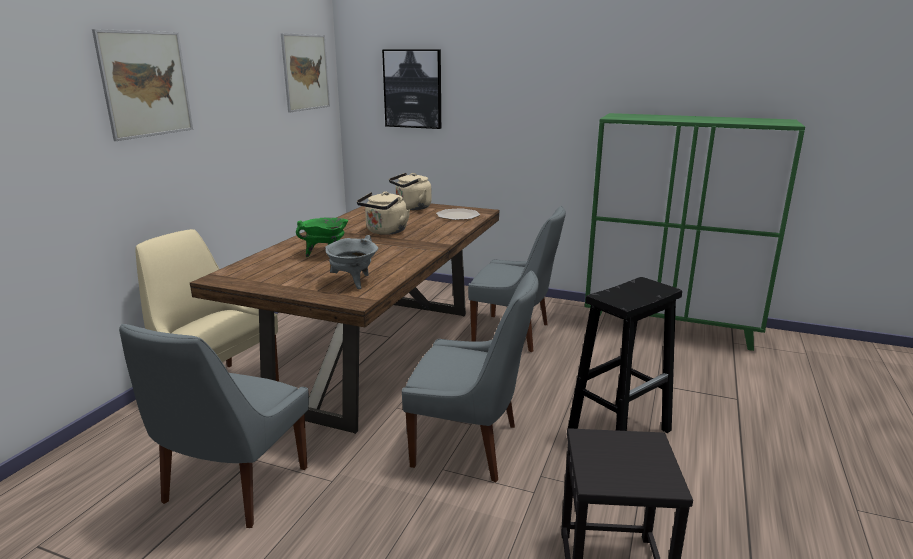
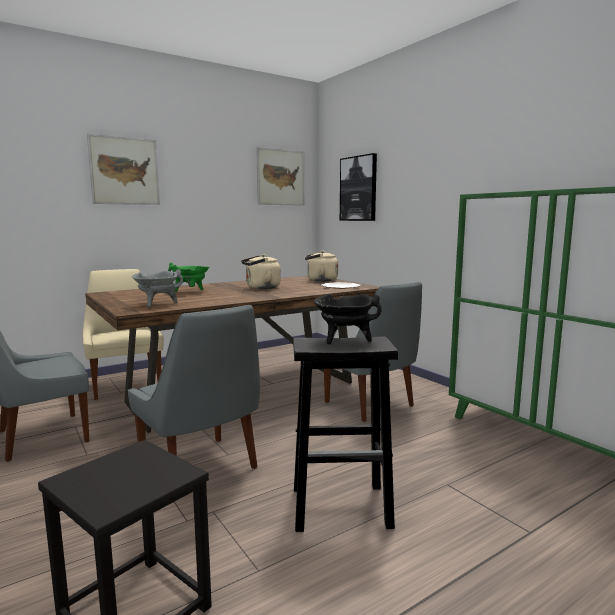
camera: 35 degrees right, 10 degrees down
none -> black cooking pot [314,294,382,344]

